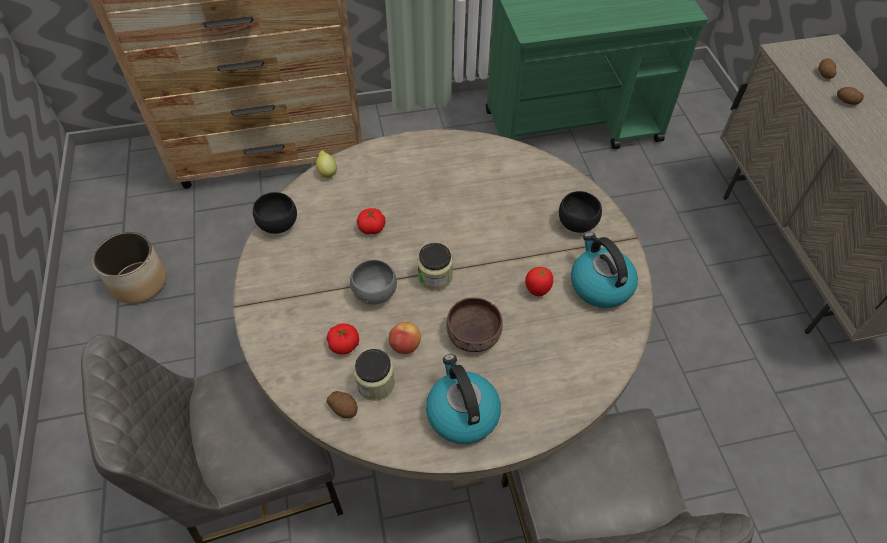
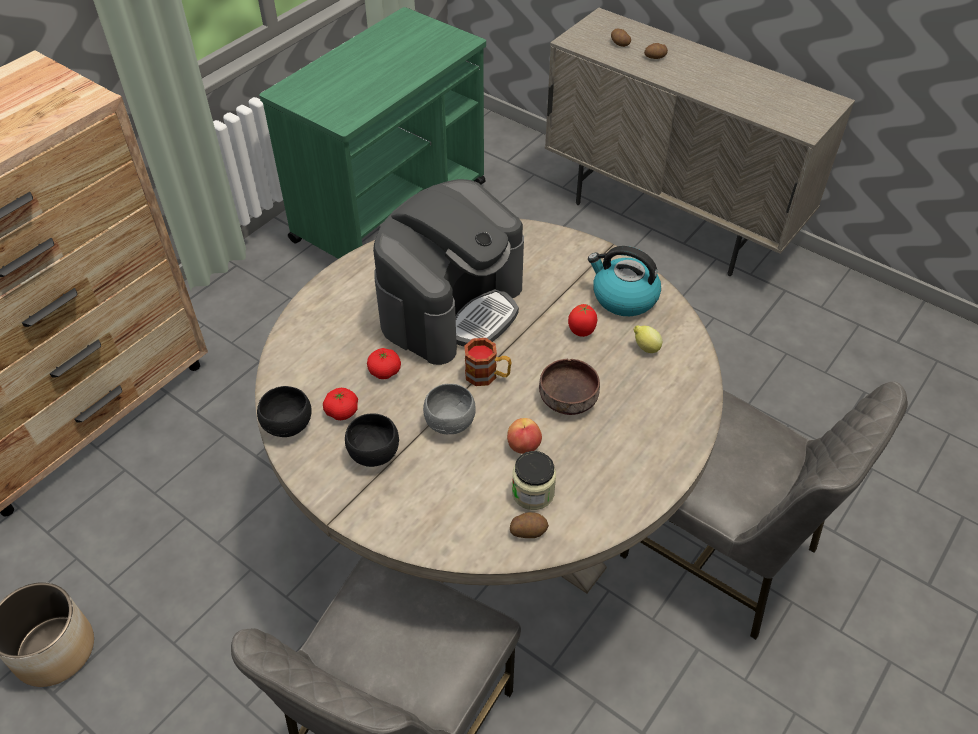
camera: 40 degrees left, 5 degrees down
lemon [316,150,337,178] -> lemon moved to [634,325,662,353]
tomato [327,323,359,354] -> tomato moved to [323,388,358,420]
jar [417,243,453,291] -> mug [464,338,511,386]
kettle [426,354,501,444] -> none
black bowl [559,191,602,233] -> black bowl moved to [345,413,399,467]
none -> coffee machine [373,179,524,365]

